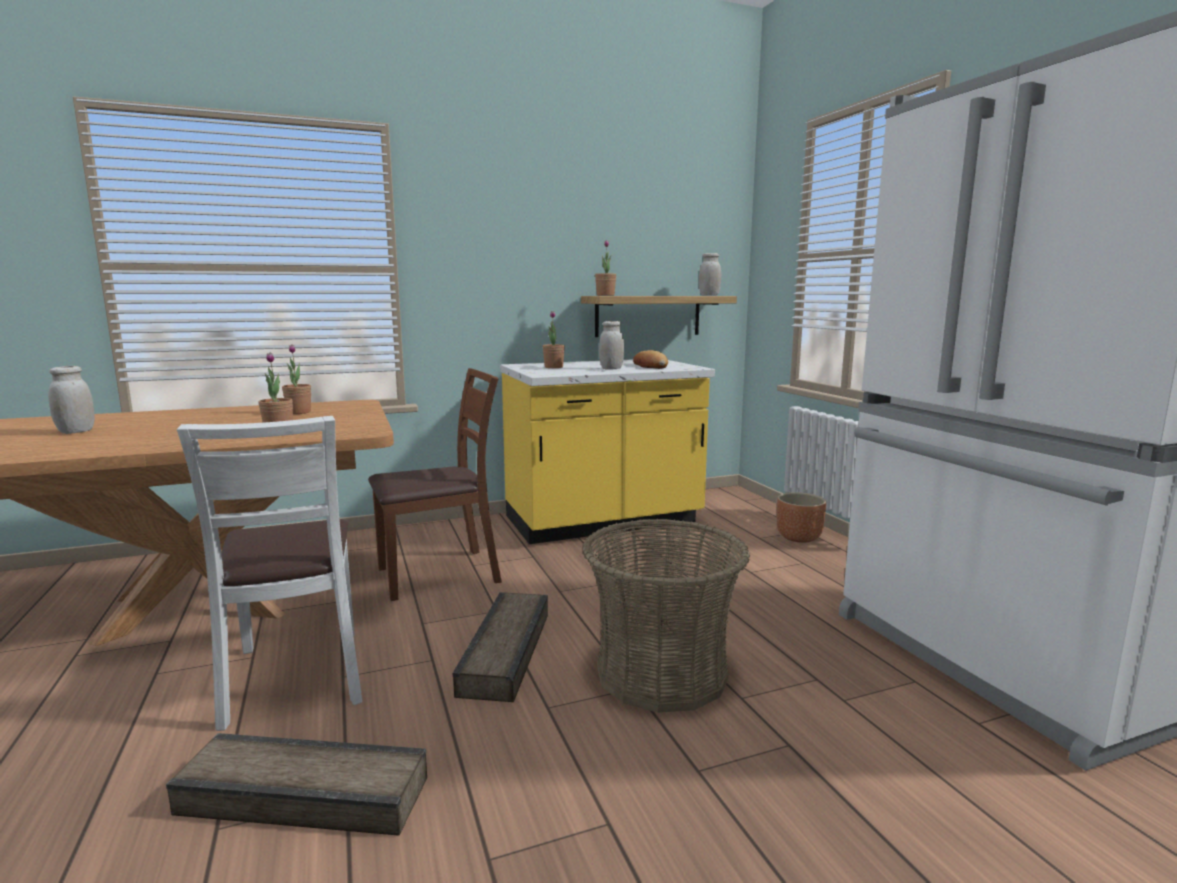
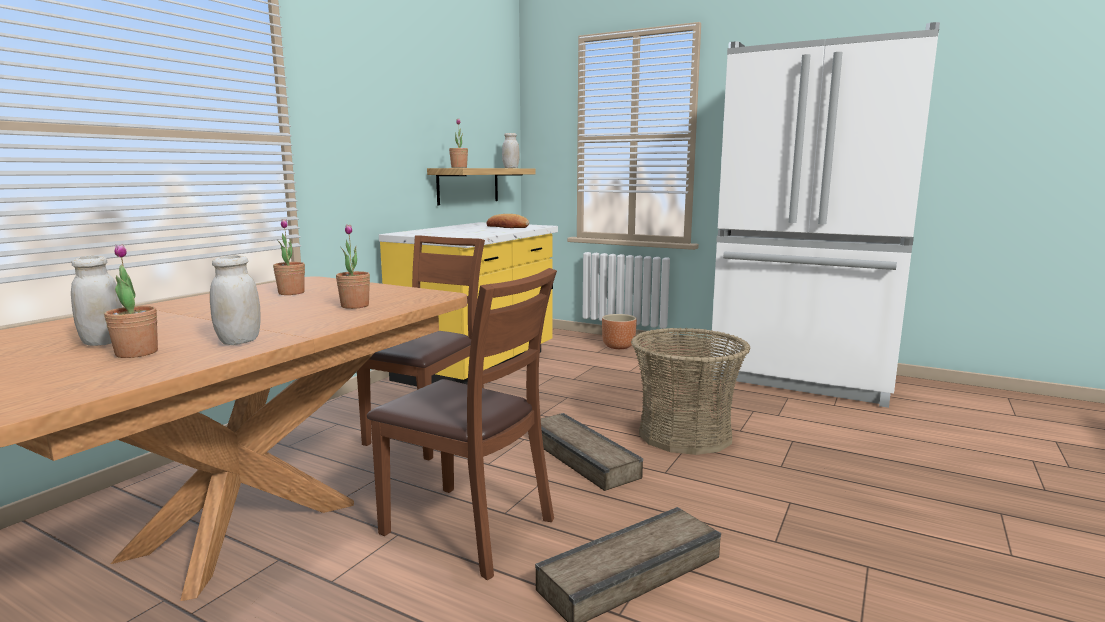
camera: 40 degrees left, 0 degrees up
white chair [177,416,362,731] -> brown chair [367,268,557,580]
potted plant [543,311,565,368] -> potted plant moved to [104,244,158,358]
white jar [599,321,624,370] -> white jar moved to [210,255,261,345]

